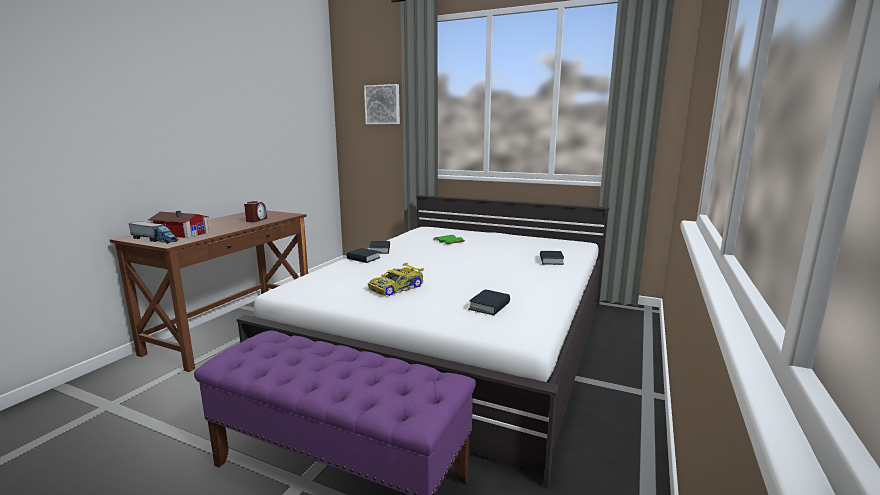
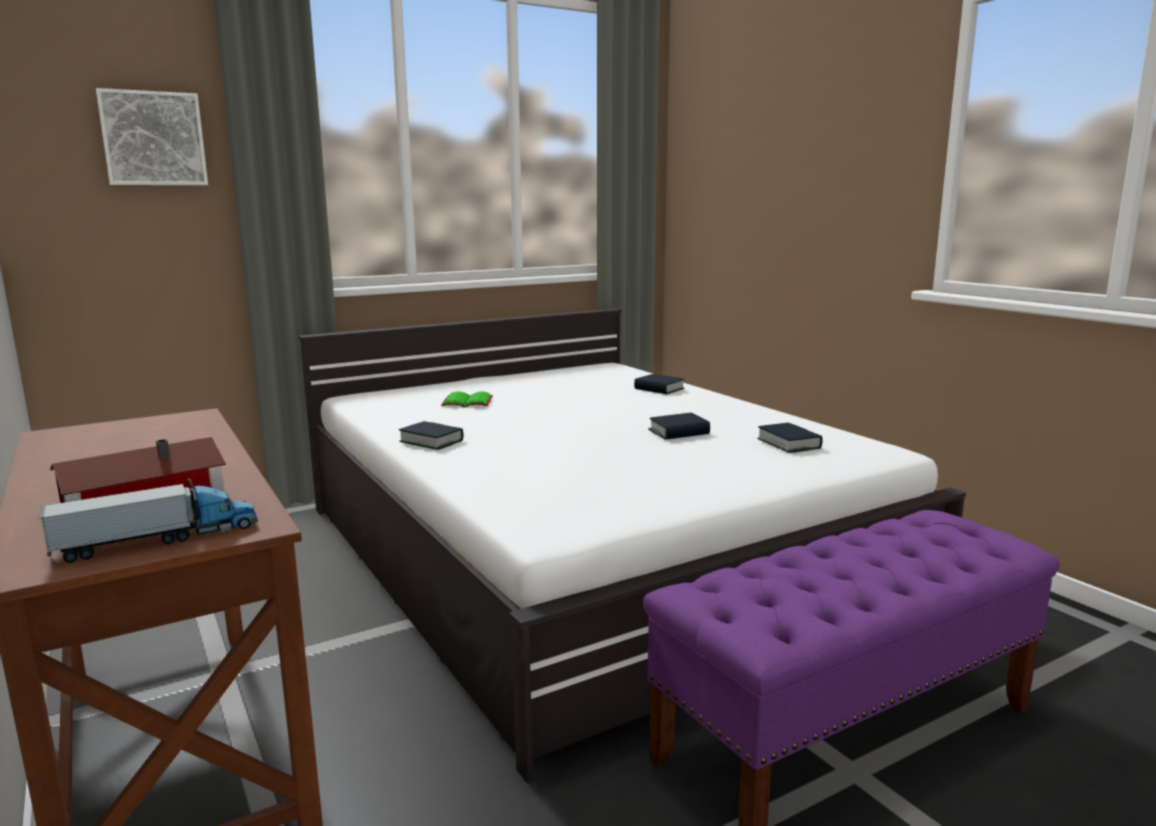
camera: 55 degrees left, 0 degrees up
alarm clock [244,201,267,222] -> none
book [346,248,380,263] -> book moved to [648,413,710,440]
toy car [368,263,424,297] -> none

